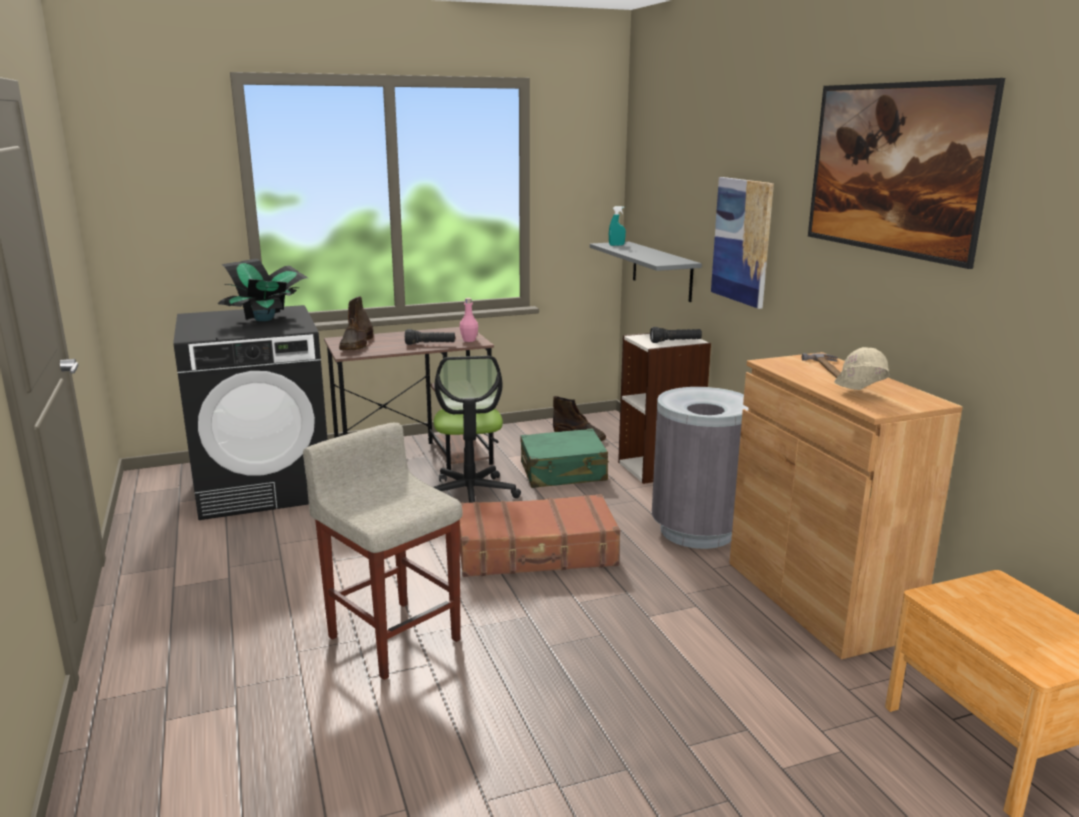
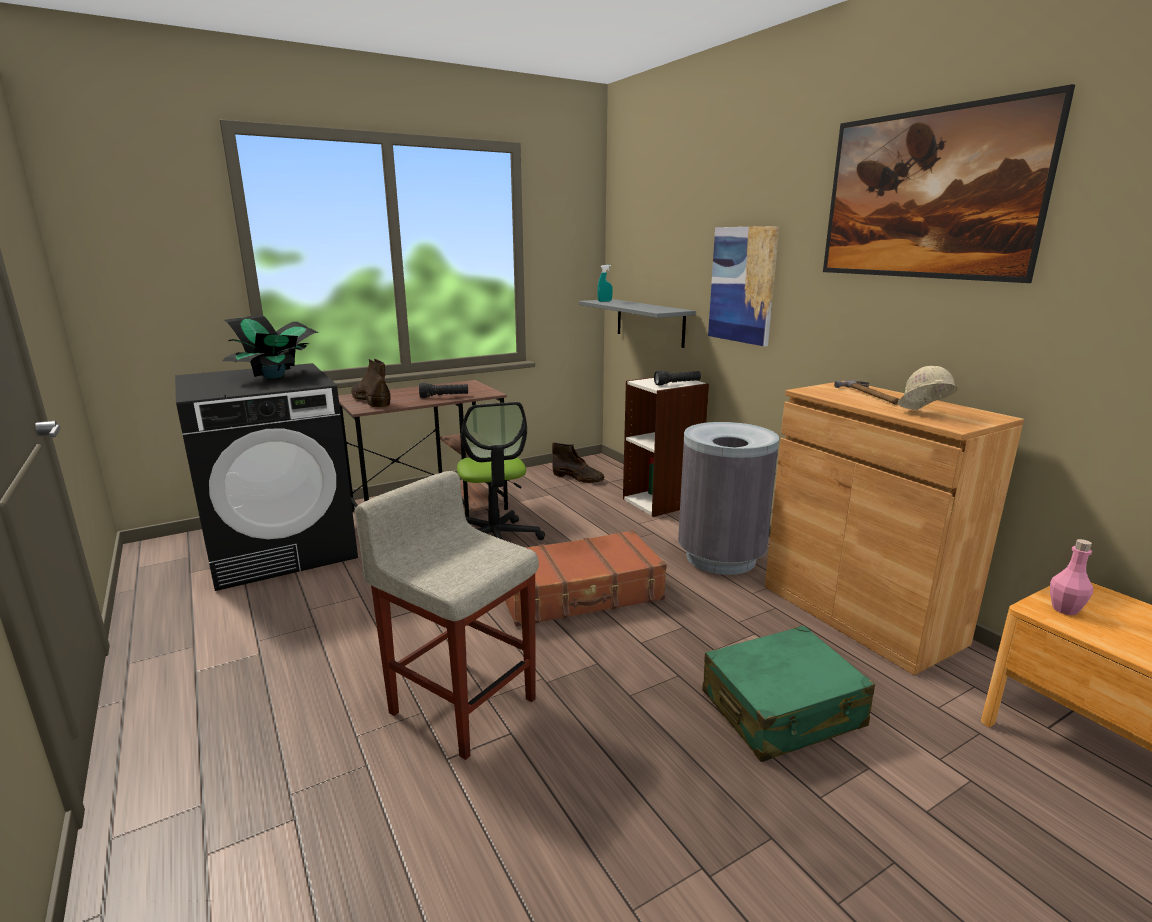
camera: 10 degrees left, 0 degrees up
brown boot [339,297,373,350] -> brown boot turned 150 degrees clockwise [351,359,391,408]
pink bottle [460,298,478,342] -> pink bottle moved to [1050,539,1093,615]
green suitcase [521,429,609,488] -> green suitcase moved to [702,625,875,762]

